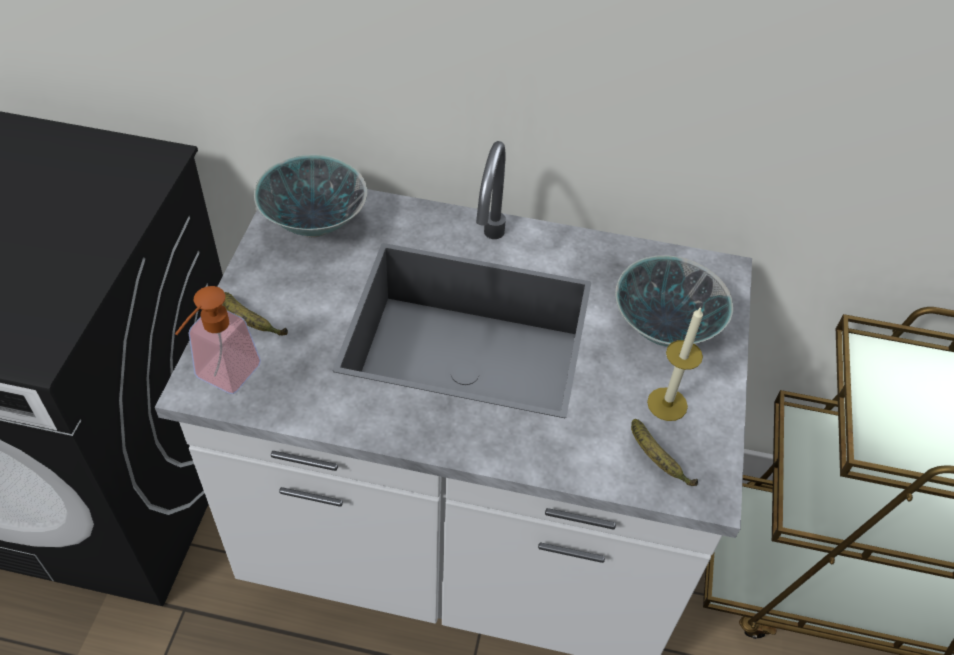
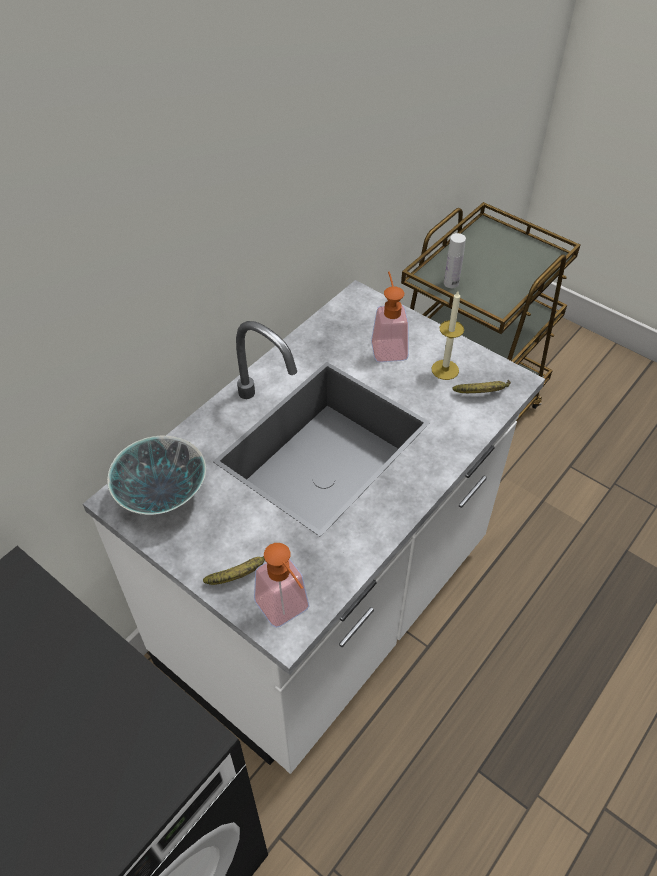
camera: 60 degrees left, 0 degrees up
bowl [615,255,733,347] -> soap dispenser [371,272,409,362]
none -> white bottle [444,233,466,288]

